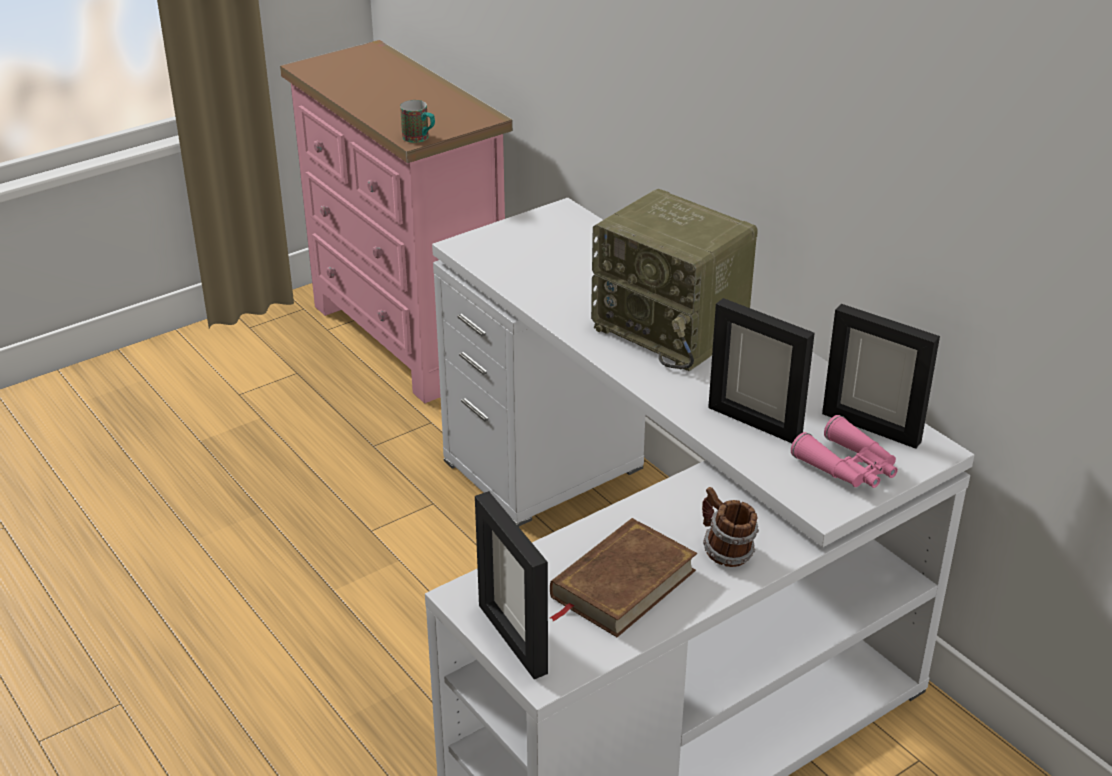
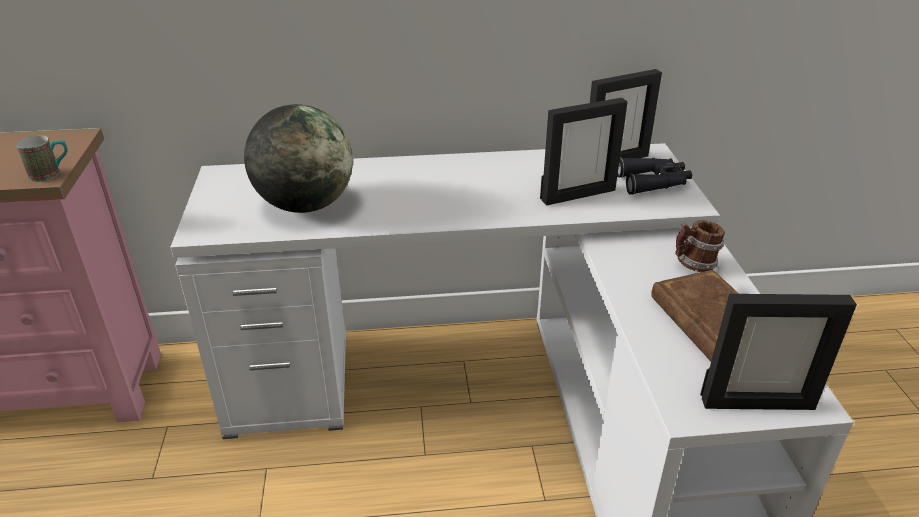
camera: 60 degrees left, 0 degrees up
radio [591,189,758,371] -> none
pink binoculars [791,415,898,488] -> black binoculars [617,157,692,195]
none -> globe [244,104,353,213]

